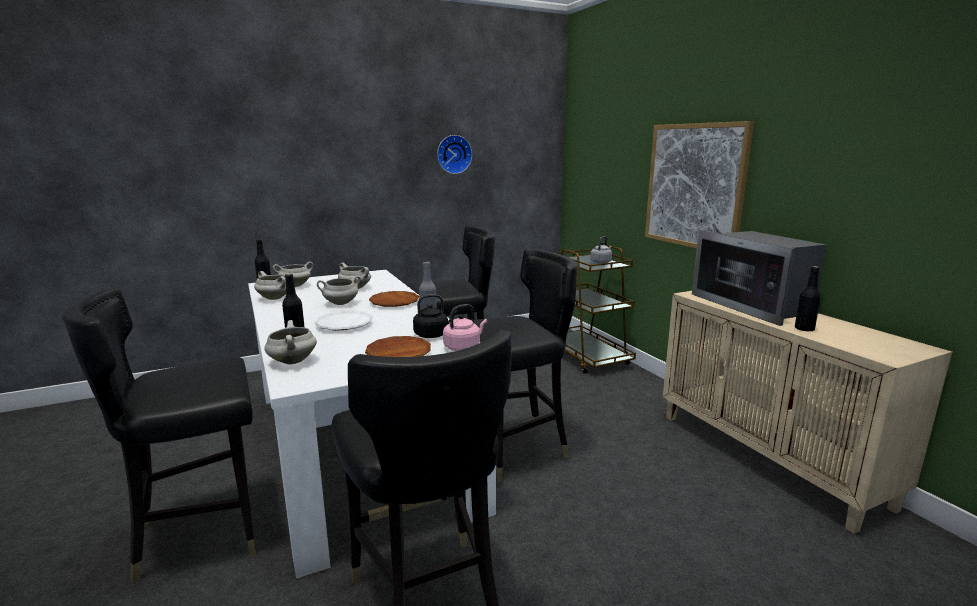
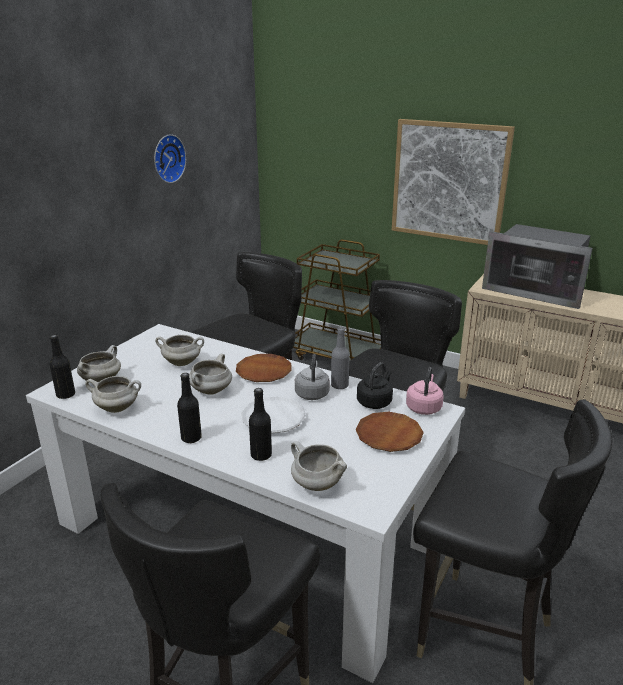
camera: 35 degrees left, 10 degrees up
grey kettle [590,236,612,264] -> grey kettle moved to [295,354,330,400]
black bottle [795,266,821,331] -> black bottle moved to [177,373,202,443]

